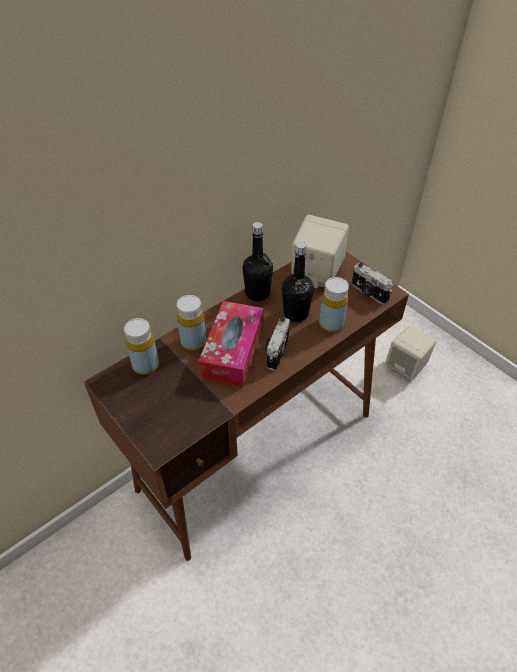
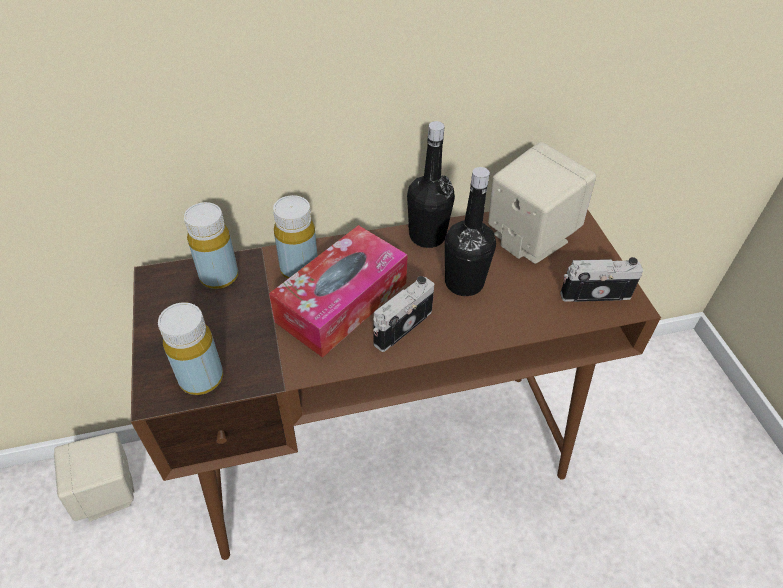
camera: 25 degrees right, 0 degrees up
yellow bottle [319,277,349,332] -> yellow bottle moved to [158,302,223,395]
camera [351,263,393,305] -> camera turned 105 degrees clockwise [560,257,643,302]
beige speaker [385,326,436,382] -> beige speaker moved to [54,432,135,521]

